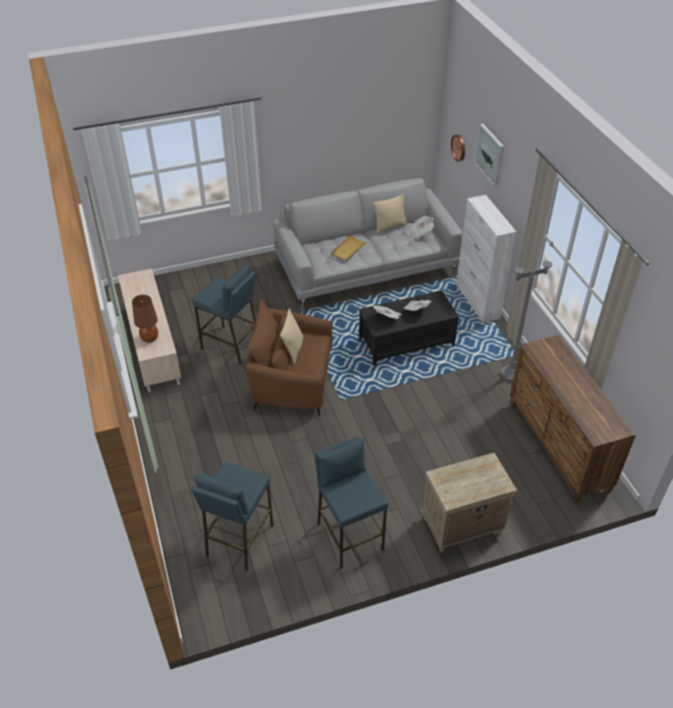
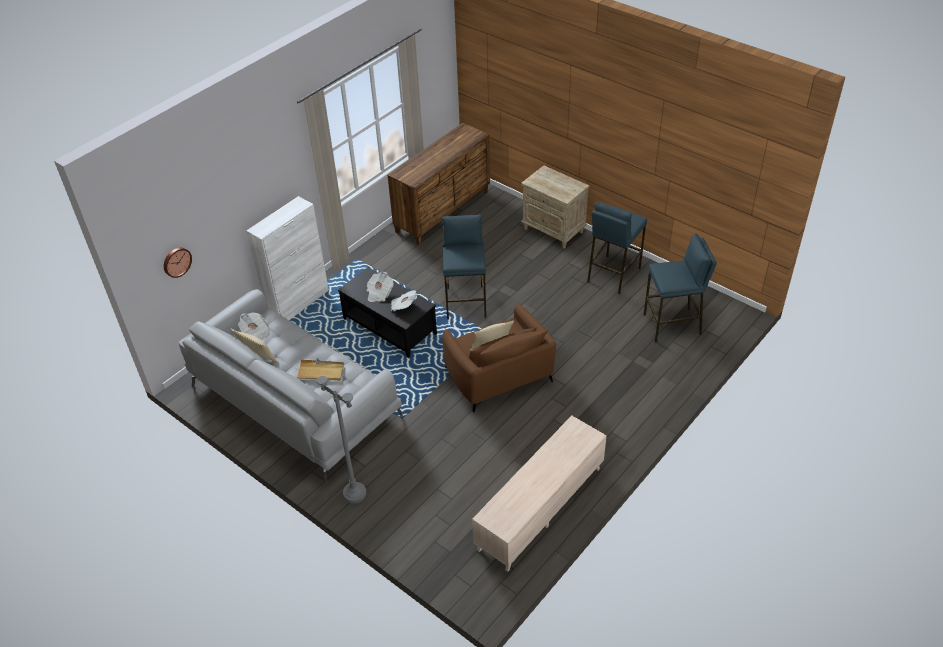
camera: 120 degrees left, 0 degrees up
brown table lamp [132,295,158,343] -> none
blue stool [192,264,256,365] -> blue stool moved to [441,214,486,319]
picture [475,124,504,187] -> none
grey floor lamp [501,242,554,382] -> grey floor lamp moved to [316,358,366,503]

